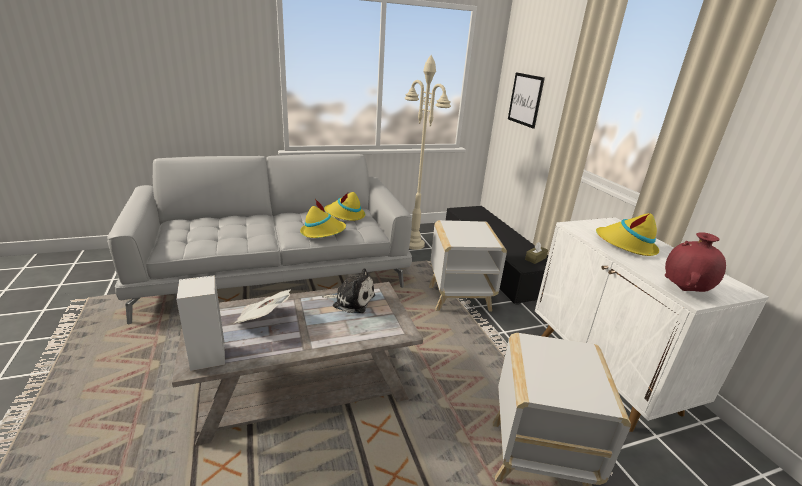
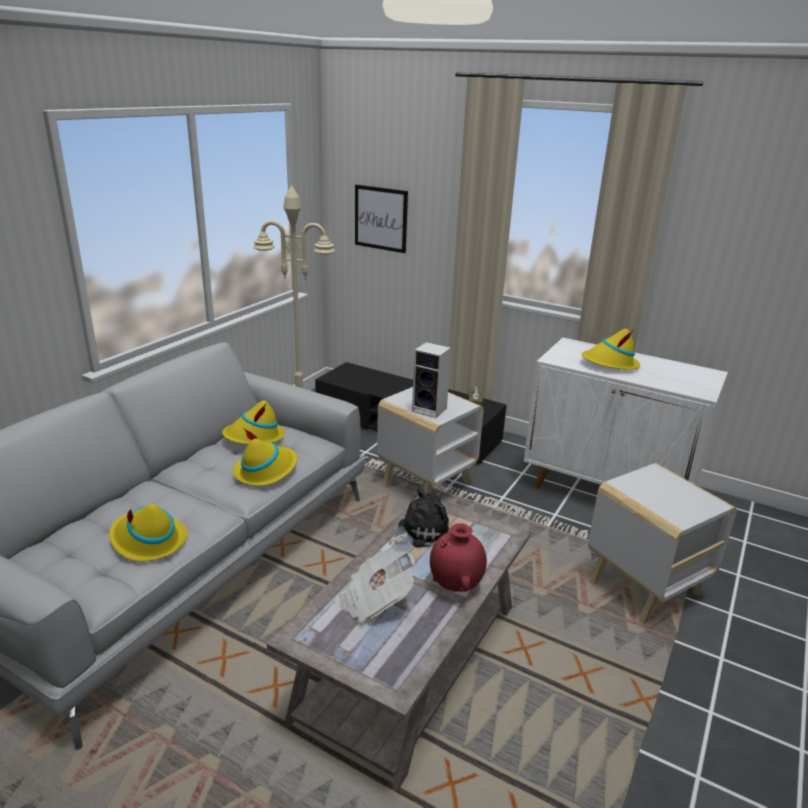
camera: 40 degrees left, 0 degrees up
speaker [176,275,225,371] -> speaker moved to [412,342,451,418]
red vase [665,232,726,292] -> red vase moved to [430,523,487,592]
none -> yellow hat [109,504,188,561]

